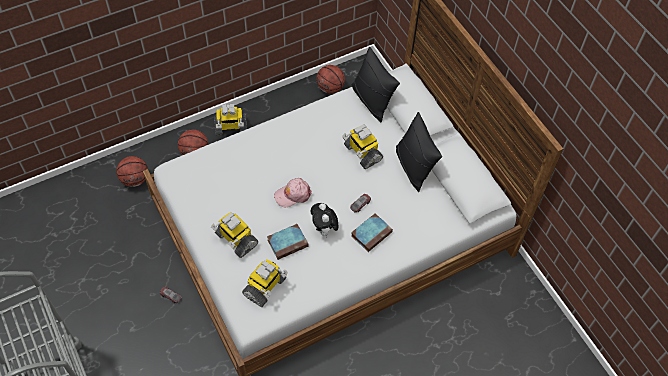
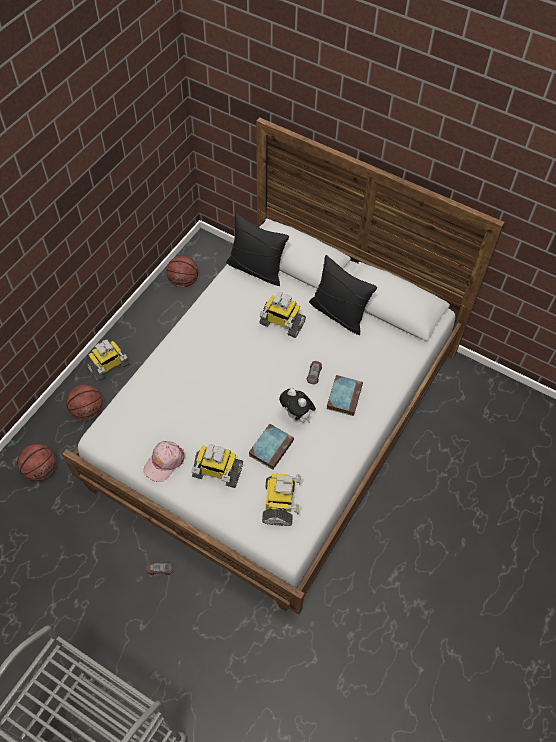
camera: 30 degrees left, 0 degrees up
pink cap [274,178,312,207] -> pink cap moved to [143,441,185,482]

